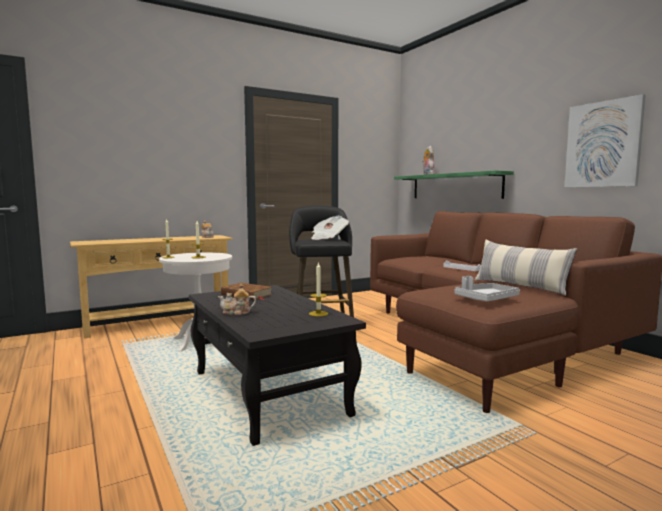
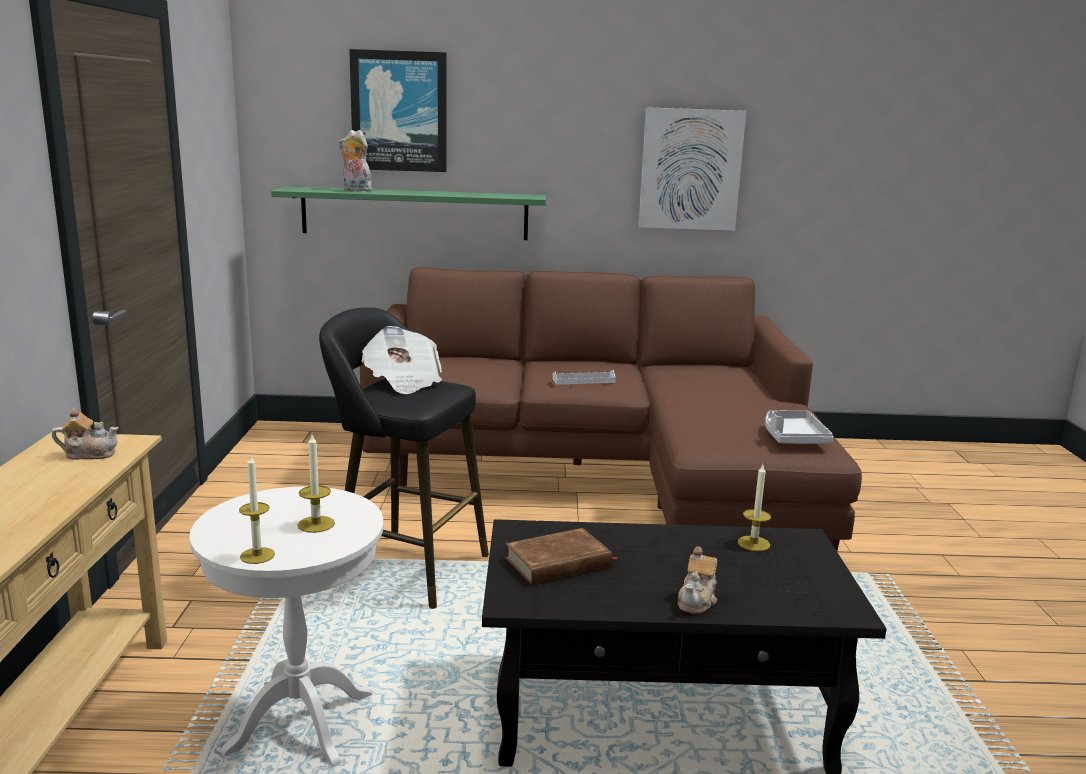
camera: 60 degrees left, 10 degrees up
pillow [475,239,577,296] -> none
none -> picture [349,49,446,172]

